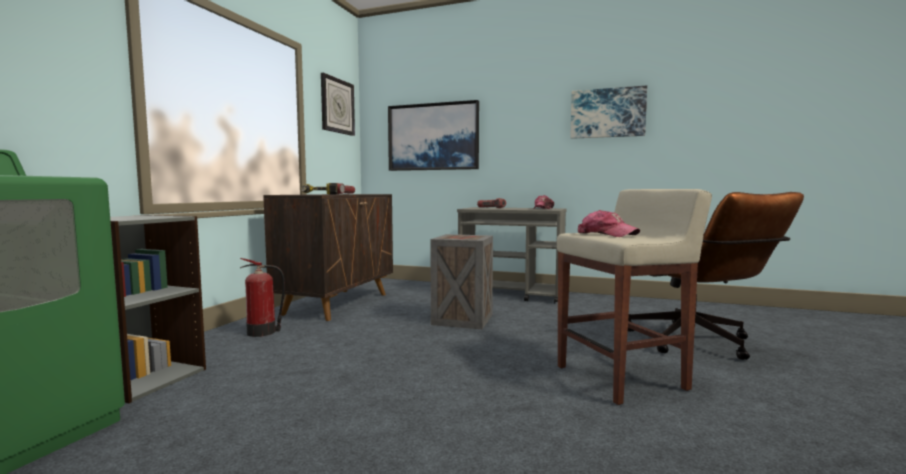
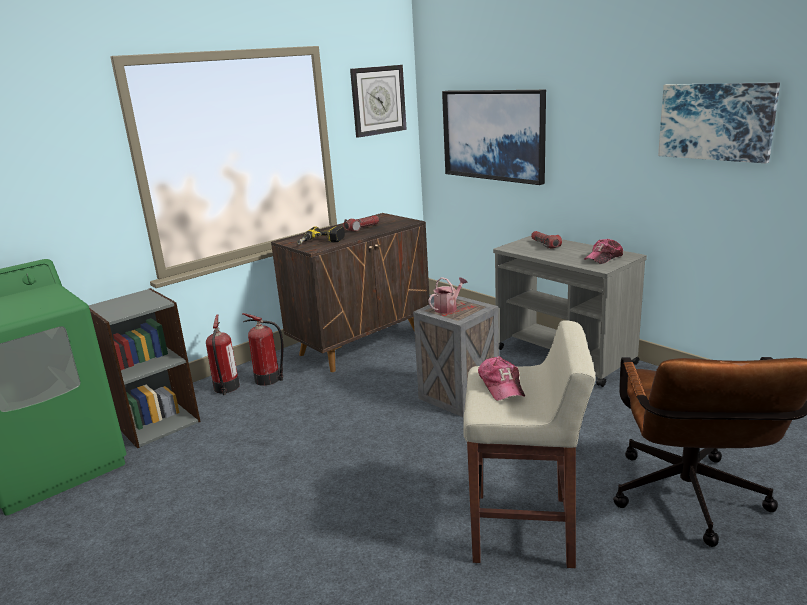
camera: 30 degrees right, 15 degrees up
none -> fire extinguisher [206,314,240,395]
none -> watering can [428,277,468,314]

